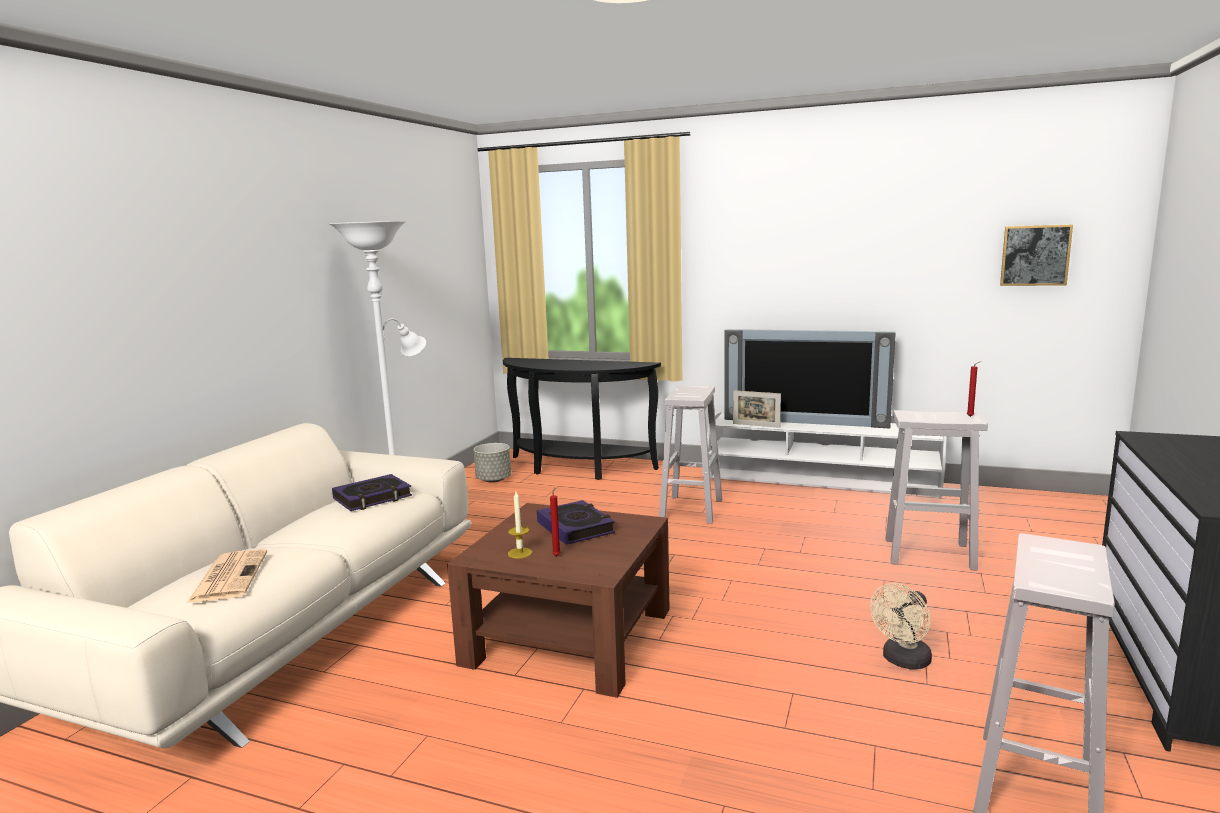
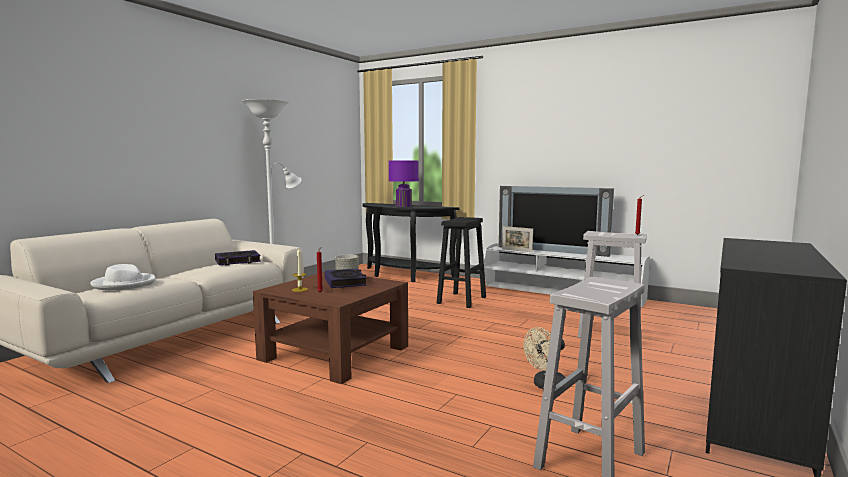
camera: 10 degrees right, 5 degrees down
newspaper [186,549,267,604] -> white hat [90,264,156,291]
white stool [659,385,722,524] -> black stool [437,217,486,308]
picture [1000,225,1073,286] -> none
none -> purple table lamp [389,160,419,207]

